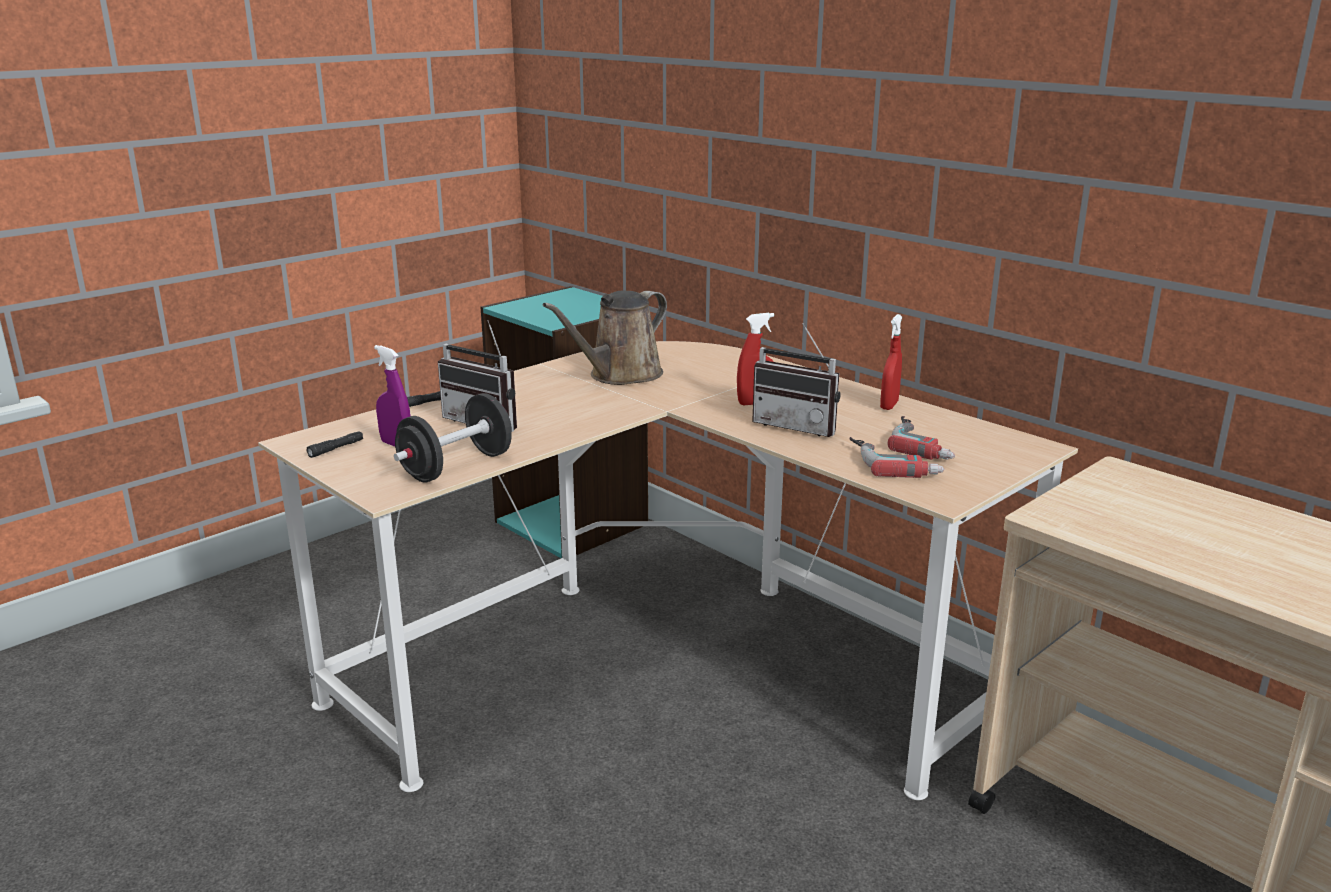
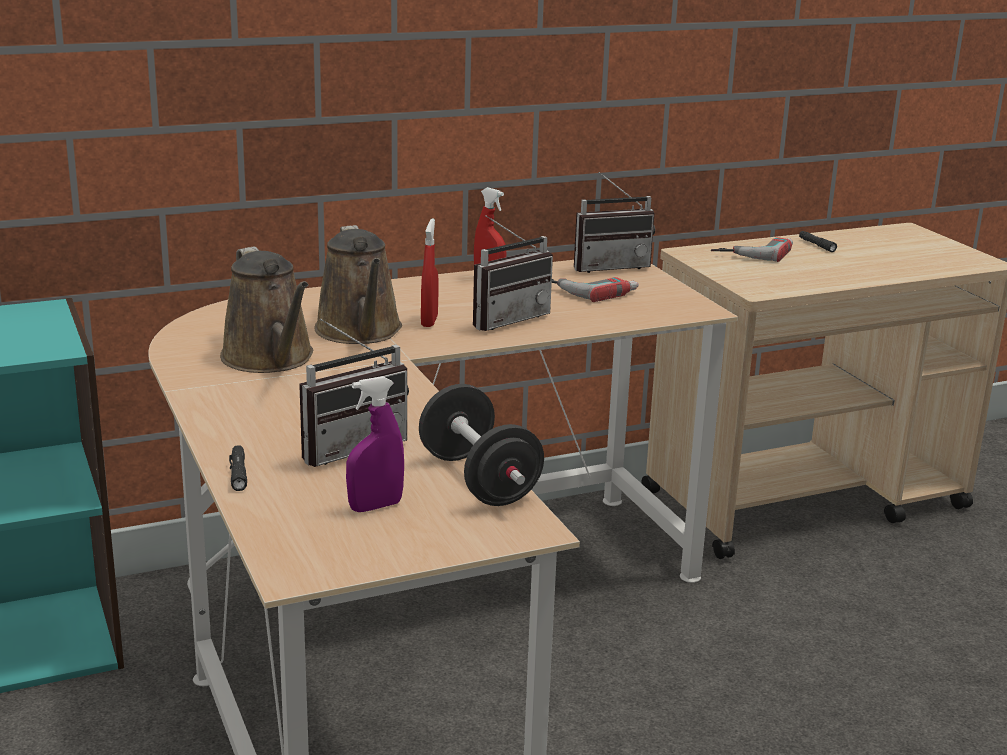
camera: 70 degrees left, 0 degrees up
black flashlight [306,431,363,458] -> black flashlight moved to [799,231,837,252]
power drill [849,437,944,478] -> power drill moved to [711,237,793,262]
none -> brown watering can [314,225,402,344]
none -> radio [574,172,655,273]

